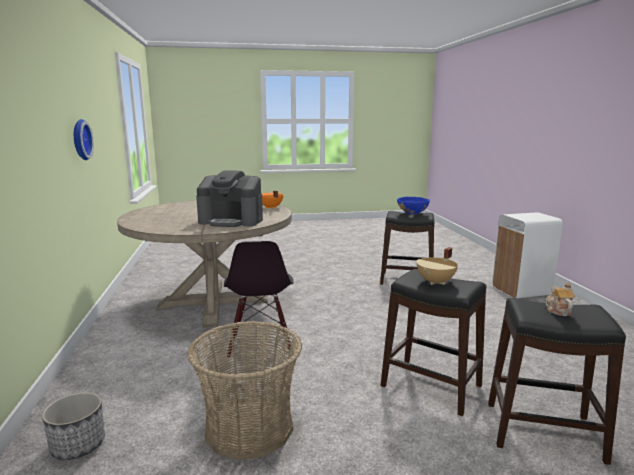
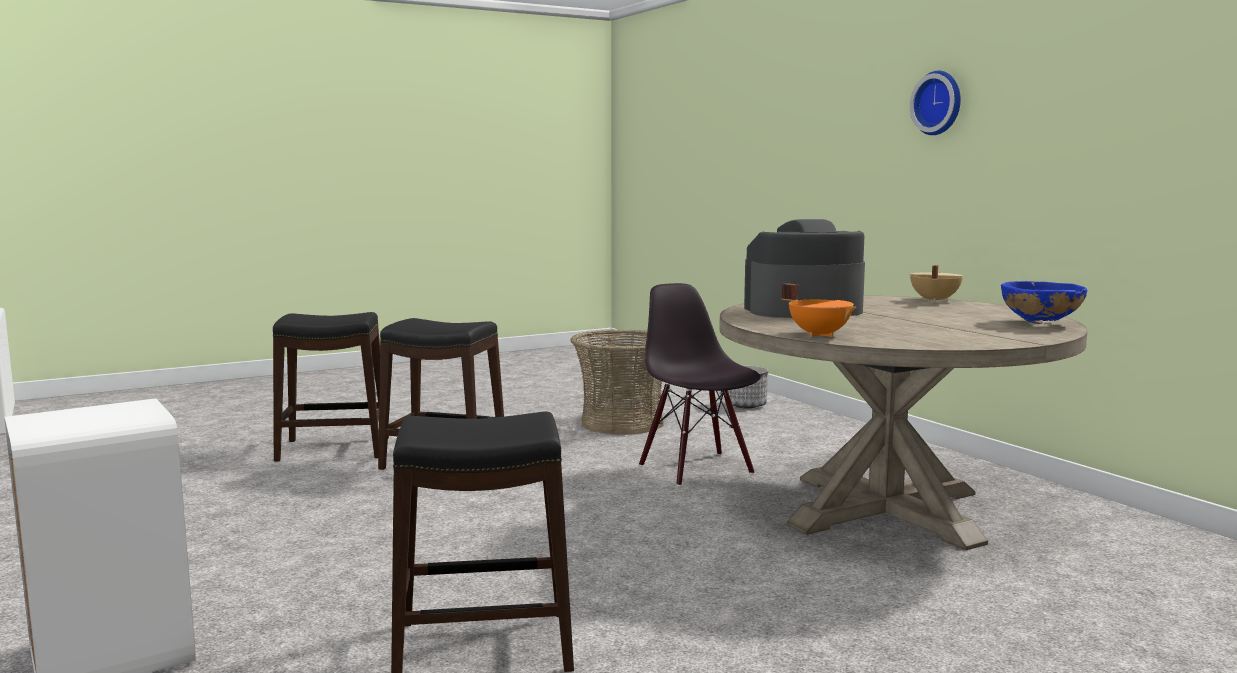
camera: 160 degrees right, 5 degrees down
wall clock [74,119,94,160] -> wall clock moved to [910,71,961,135]
blue bowl [397,197,430,215] -> blue bowl moved to [1001,281,1087,324]
beige cooking pot [416,247,458,285] -> beige cooking pot moved to [910,265,963,302]
teapot [546,283,575,316] -> none

